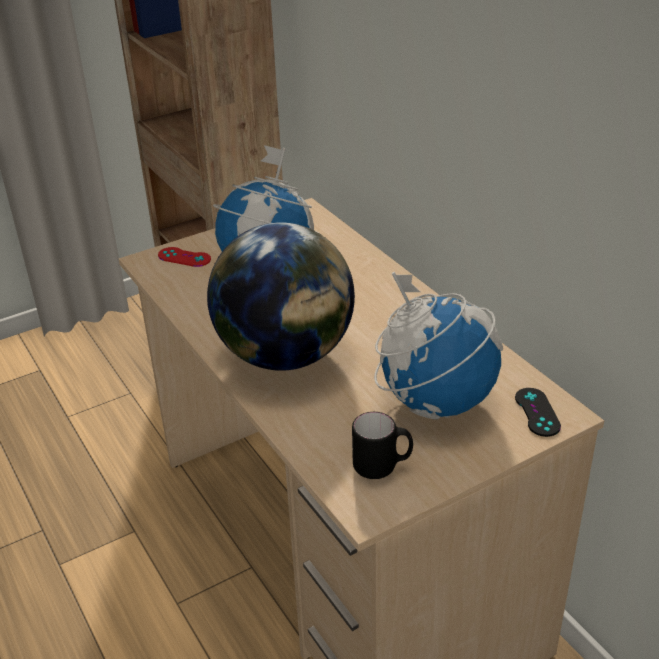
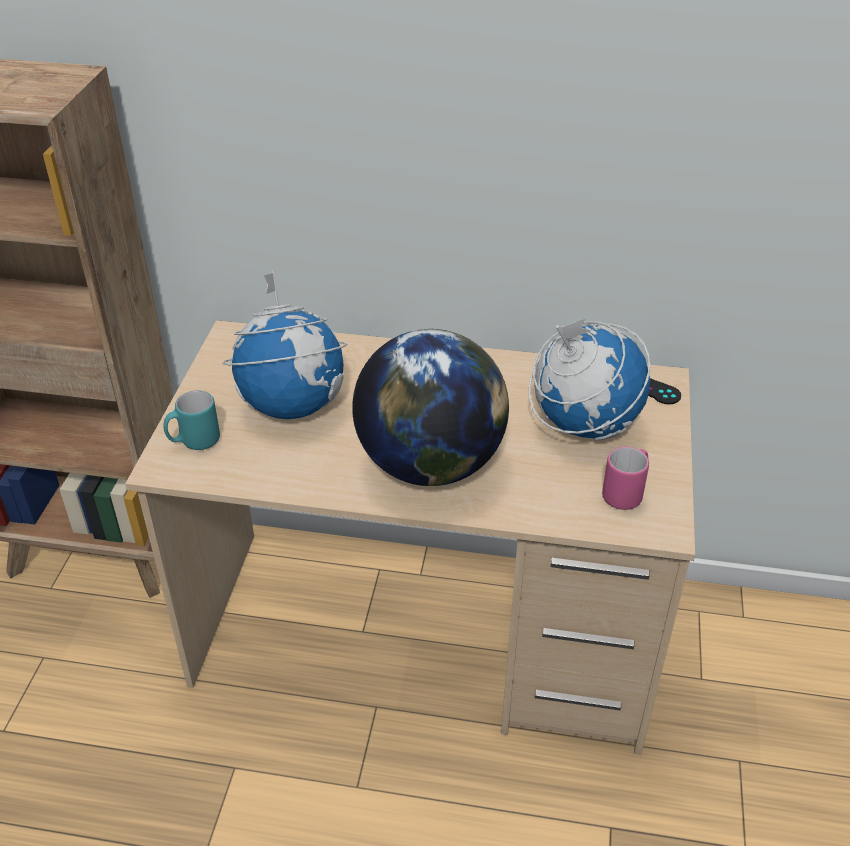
camera: 50 degrees left, 5 degrees up
red game controller [158,247,211,267] -> turquoise mug [163,391,220,450]
black mug [352,412,413,479] -> pink mug [602,447,649,510]

